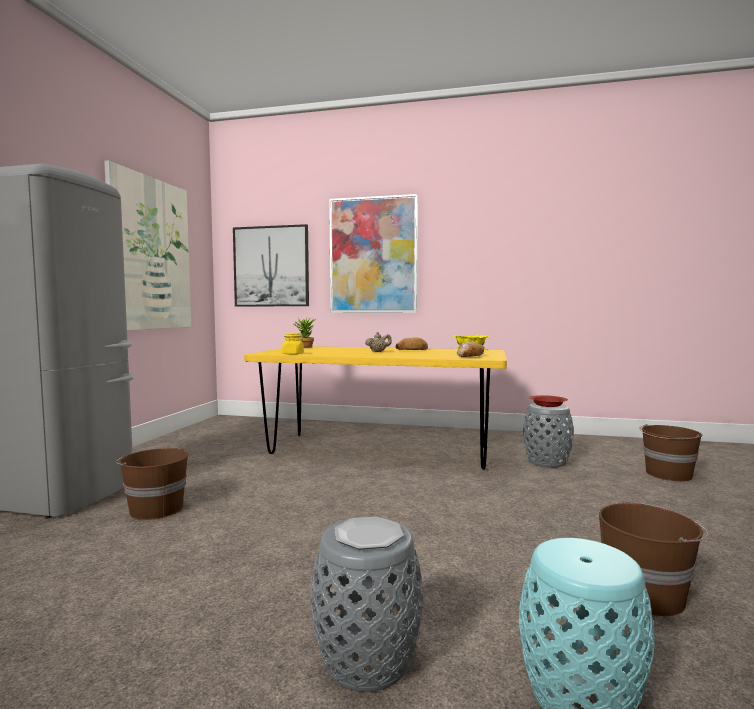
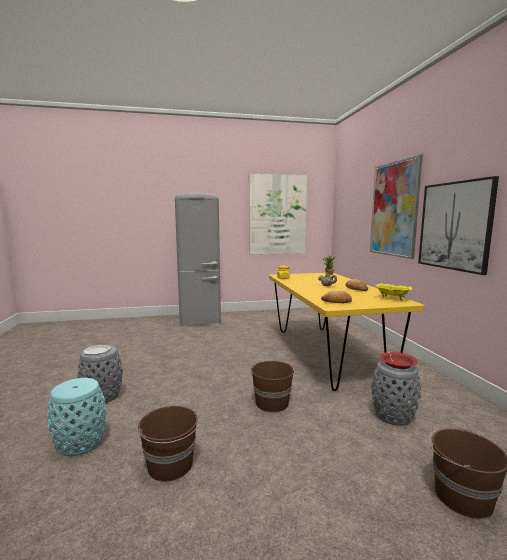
camera: 65 degrees right, 5 degrees up
brown bucket [116,447,189,520] -> brown bucket moved to [251,361,295,412]
picture [233,224,309,306] -> picture moved to [418,176,499,275]

